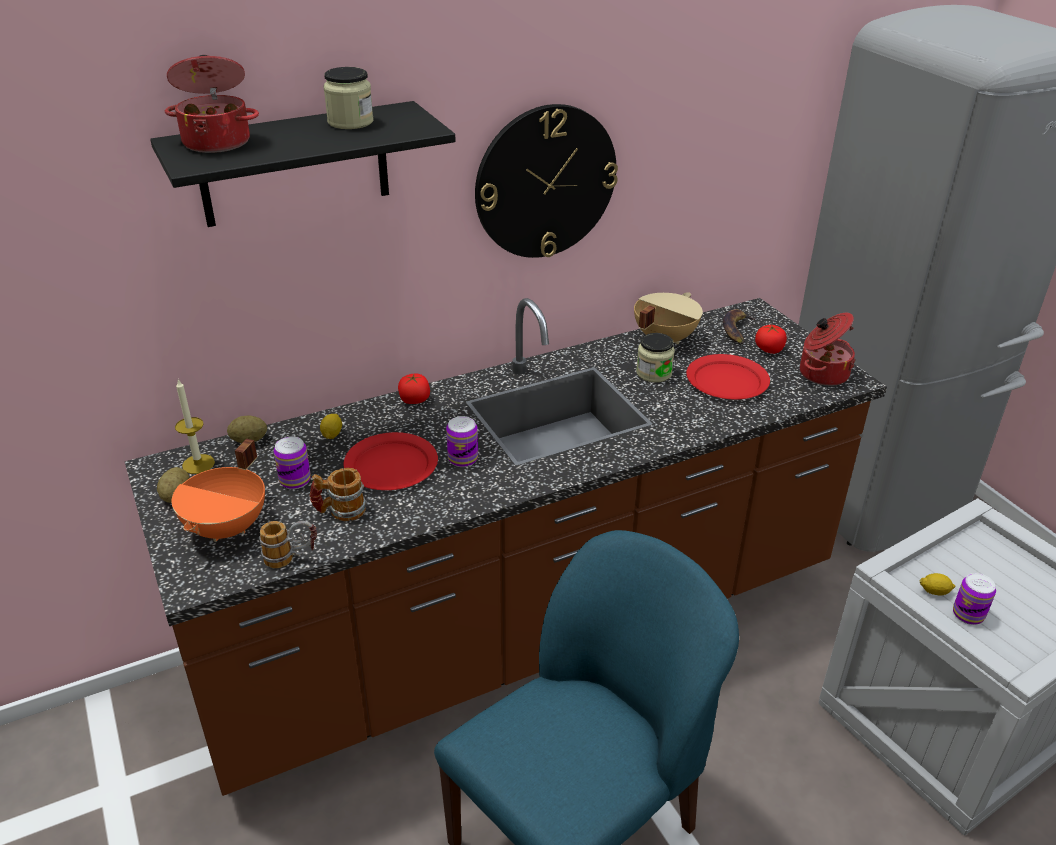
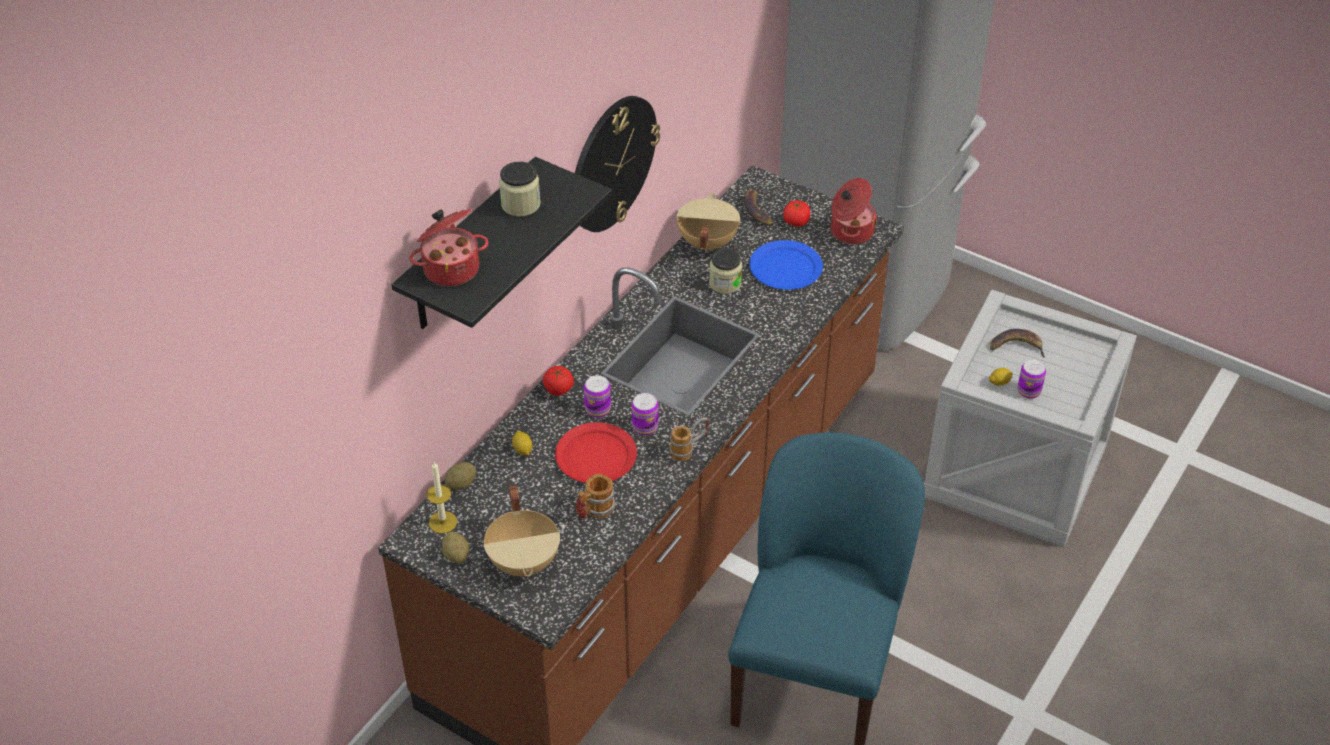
camera: 30 degrees left, 10 degrees up
orange cooking pot [172,439,265,542] -> beige cooking pot [483,485,560,577]
mug [259,521,317,568] -> mug moved to [669,417,710,461]
can [274,437,311,489] -> can moved to [584,375,611,418]
red plate [686,354,770,400] -> blue plate [749,240,823,290]
none -> banana [990,329,1045,358]

